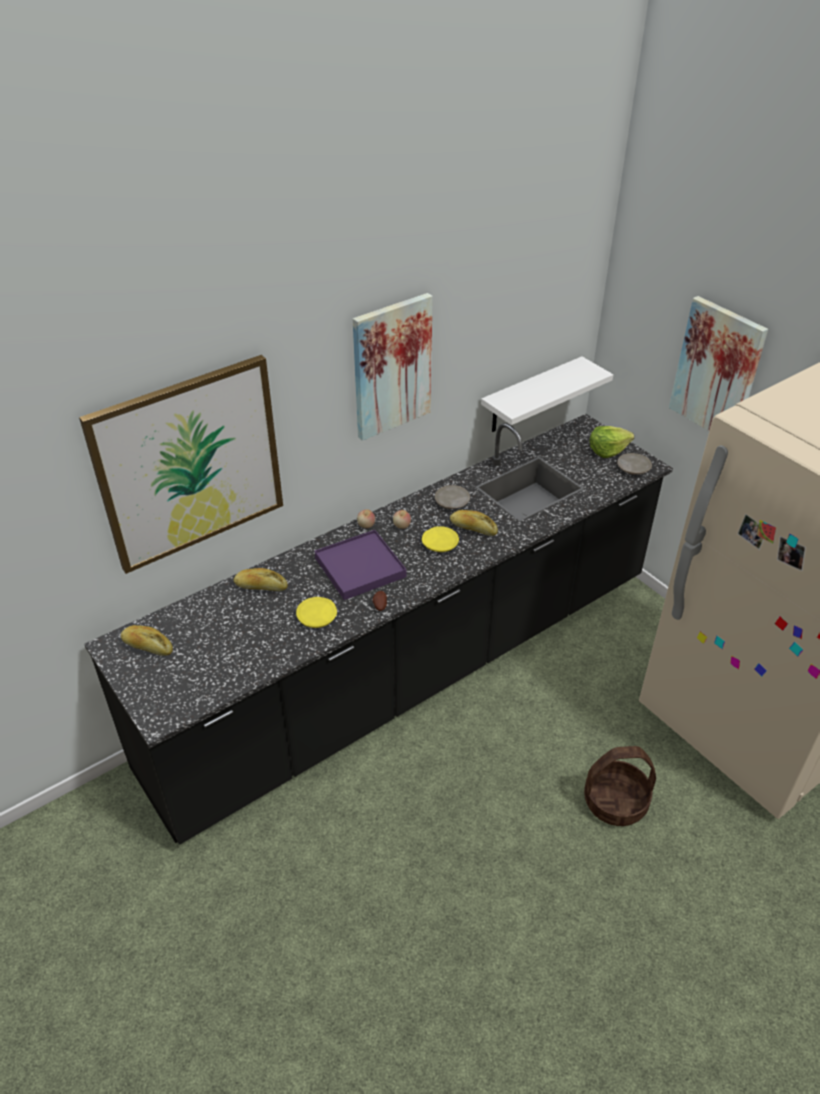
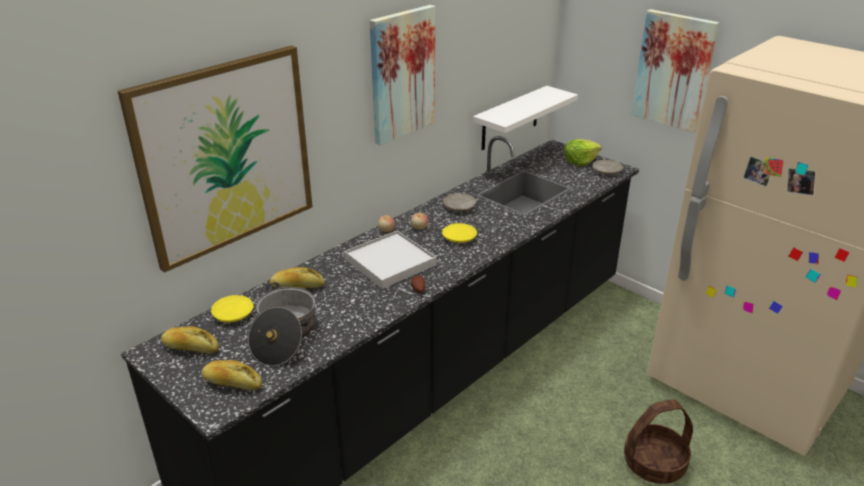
camera: 10 degrees left, 10 degrees down
yellow plate [296,597,337,628] -> yellow plate moved to [211,295,254,323]
purple tray [315,530,406,600] -> white tray [344,230,436,289]
bread [450,510,498,536] -> bread moved to [201,360,262,390]
none -> cooking pot [248,282,315,366]

